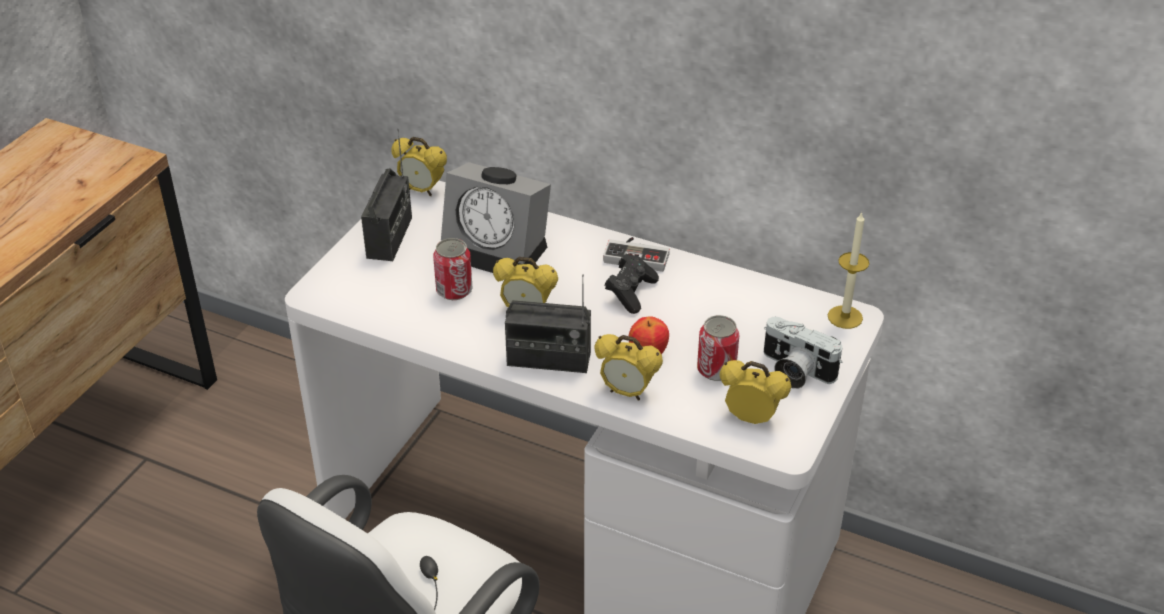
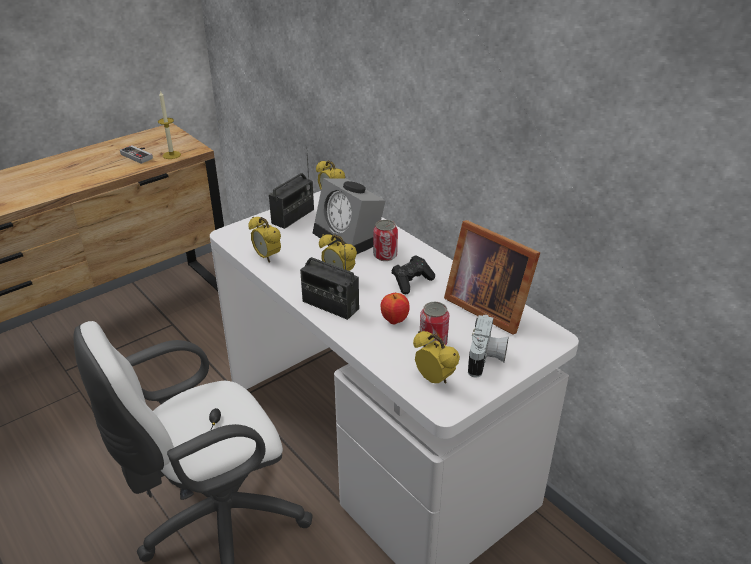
camera: 25 degrees right, 5 degrees down
can [433,238,473,300] -> can moved to [373,220,398,261]
alarm clock [594,334,663,401] -> alarm clock moved to [248,217,281,263]
game controller [603,237,670,272] -> game controller moved to [120,145,153,164]
camera [764,317,843,389] -> camera turned 135 degrees counterclockwise [468,314,509,377]
candle [828,212,869,329] -> candle moved to [158,90,181,159]
none -> picture frame [444,220,540,335]

